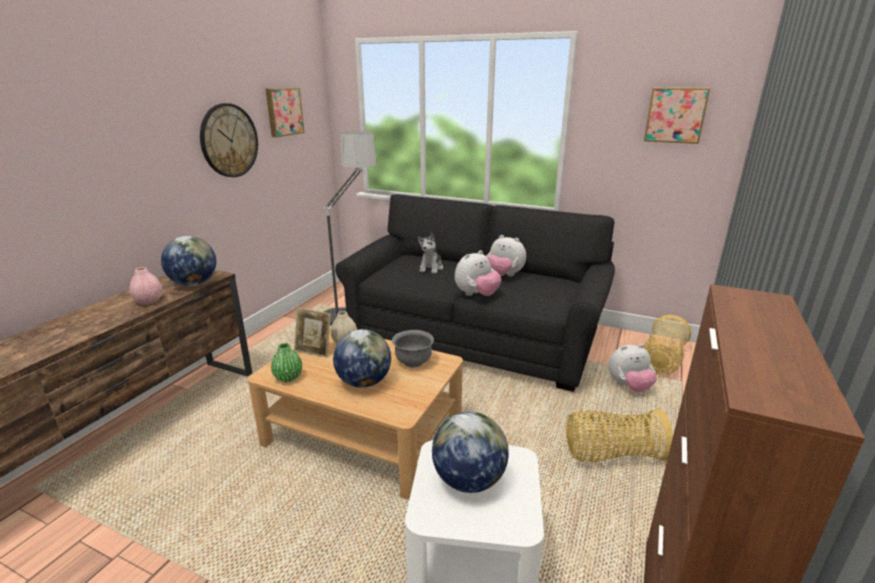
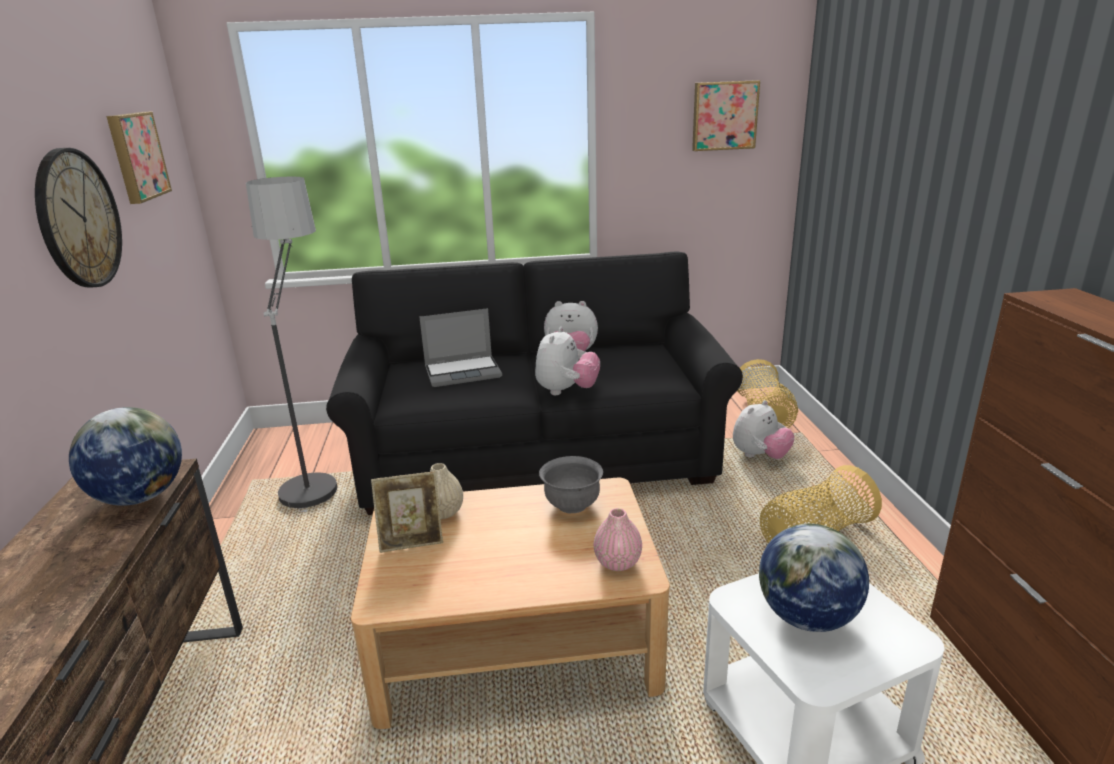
camera: 30 degrees left, 0 degrees up
pink vase [129,267,163,305] -> pink vase moved to [594,508,642,571]
green vase [271,343,302,382] -> none
globe [333,329,391,388] -> none
plush toy [418,233,443,274] -> laptop [419,308,502,387]

